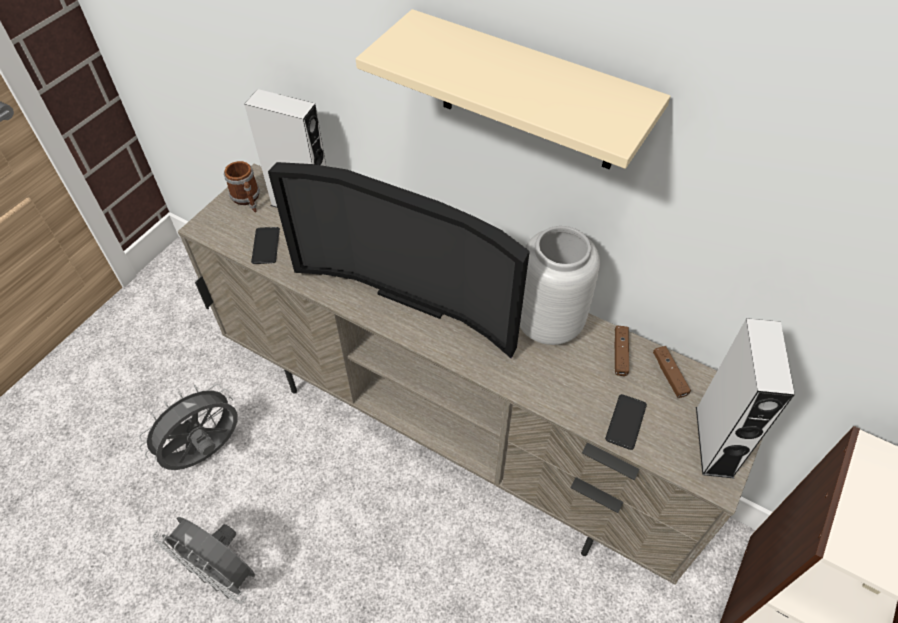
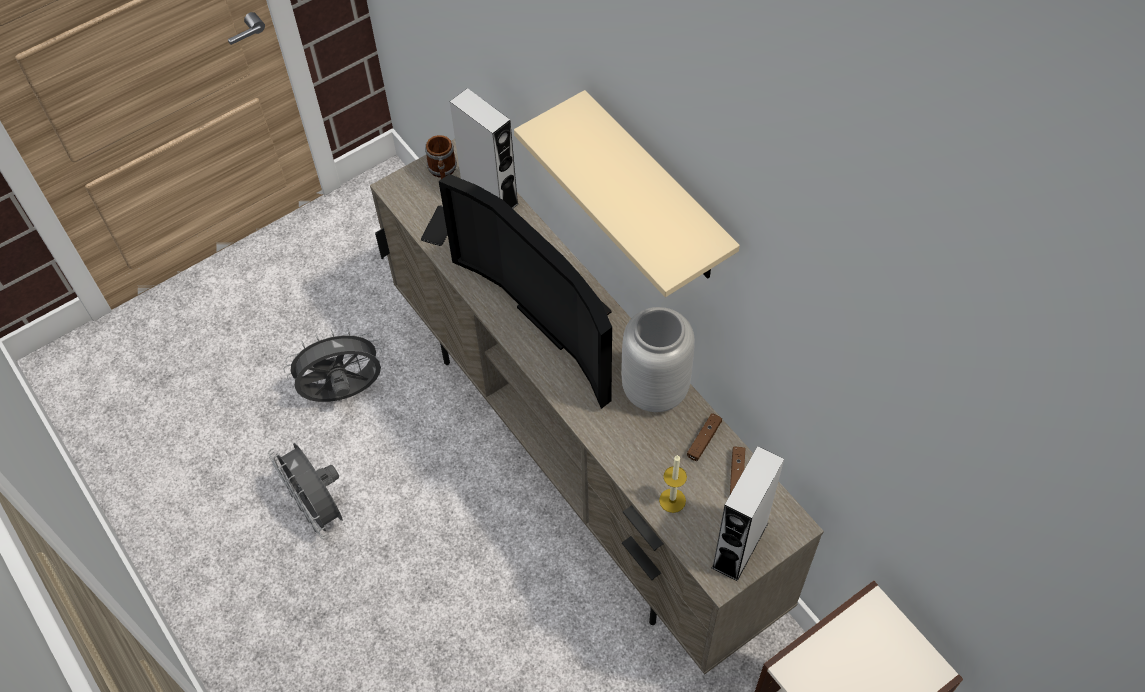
camera: 25 degrees right, 5 degrees up
phone [605,394,647,450] -> candle [659,455,687,513]

